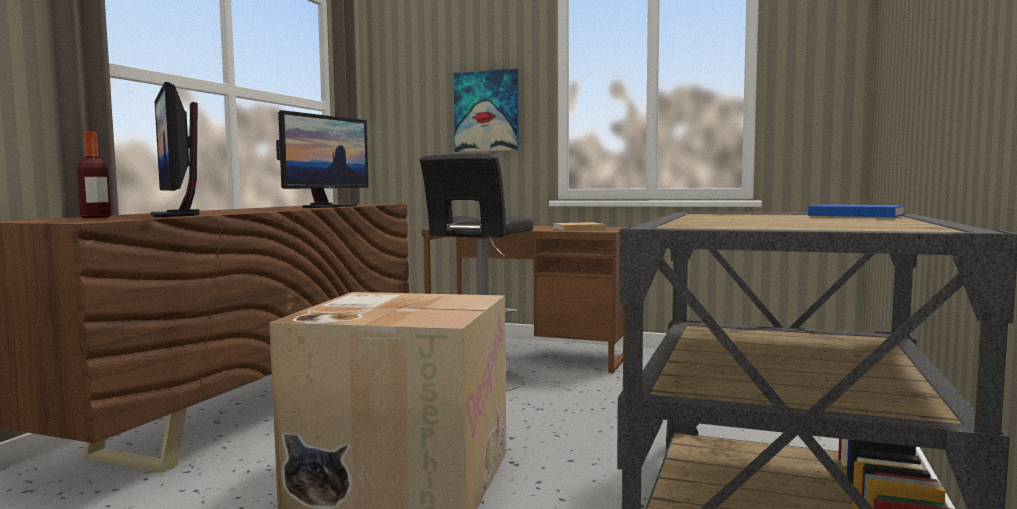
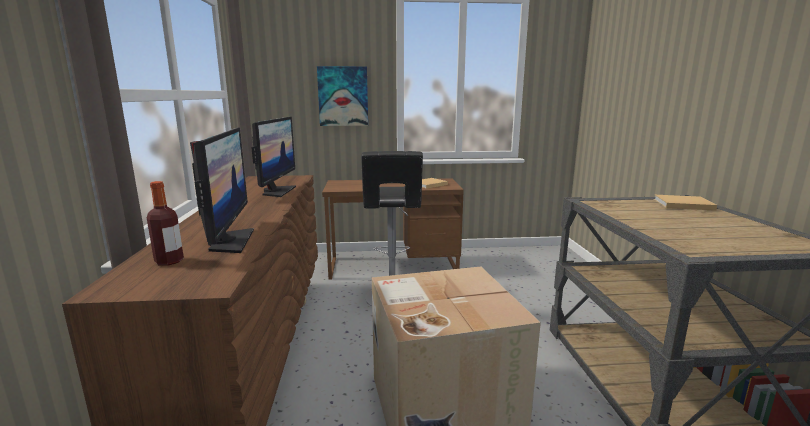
camera: 25 degrees left, 10 degrees up
monitor [151,82,199,217] -> monitor turned 135 degrees counterclockwise [190,127,254,253]
blue book [808,204,906,217] -> beige book [654,195,717,211]

